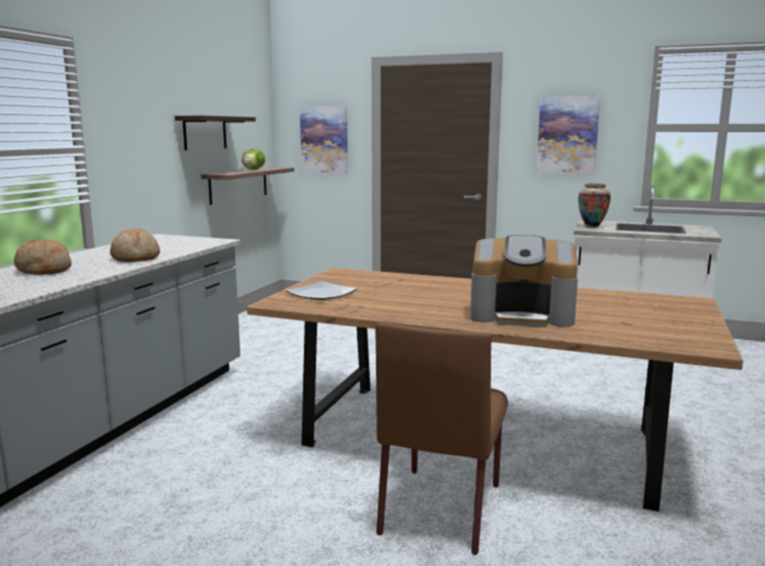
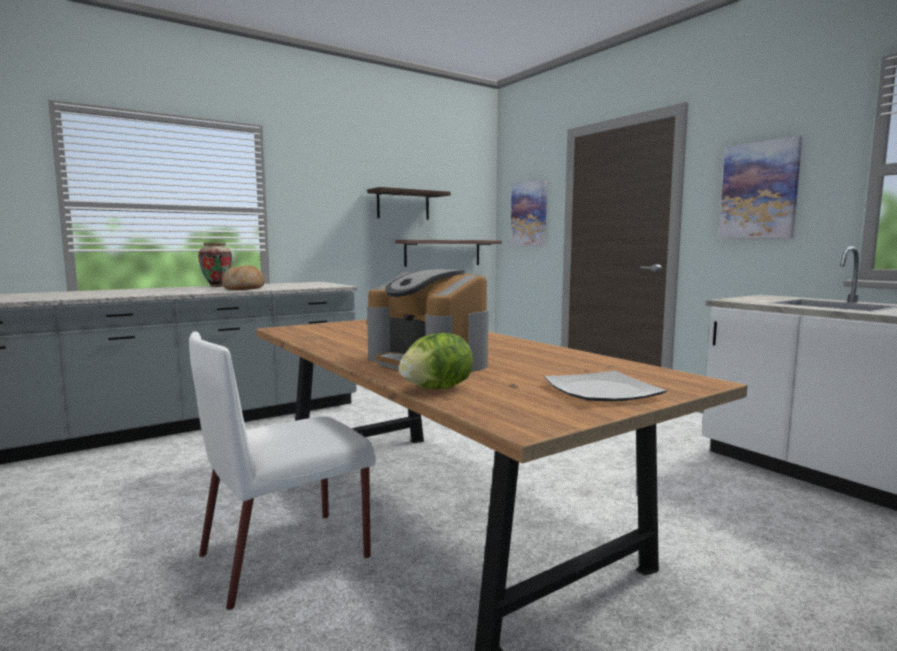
camera: 35 degrees right, 5 degrees down
bread [14,239,71,275] -> none
lettuce [242,149,265,170] -> lettuce moved to [399,333,473,389]
plate [286,281,357,300] -> plate moved to [544,371,666,401]
brown chair [375,323,508,555] -> white chair [189,331,376,611]
vase [578,183,611,228] -> vase moved to [198,243,232,287]

